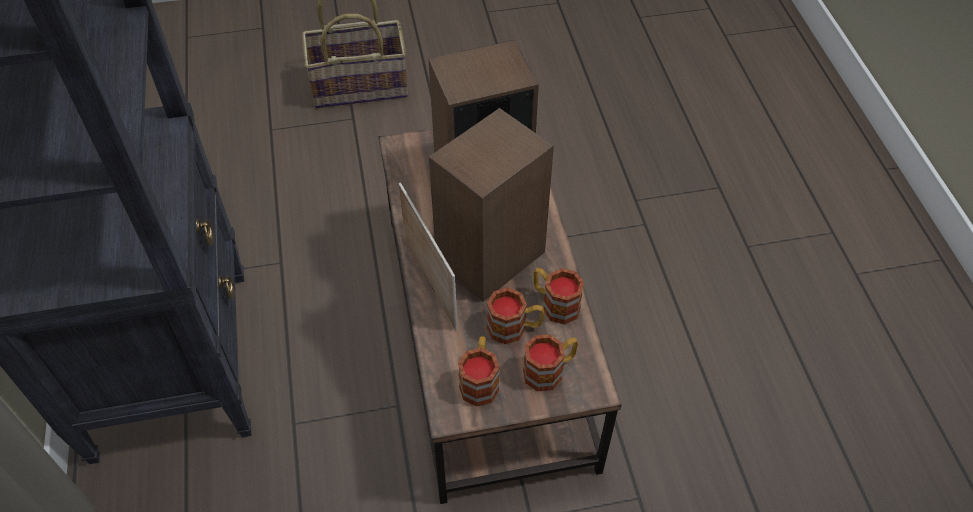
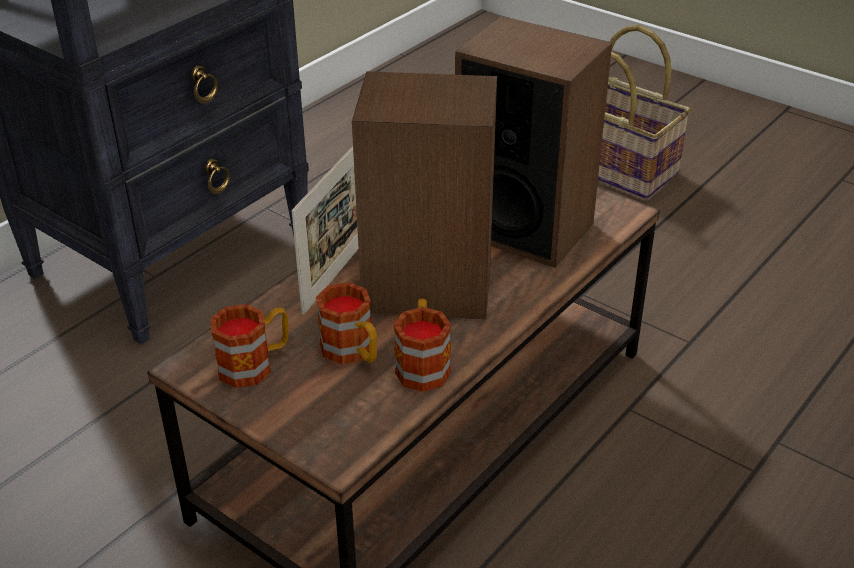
camera: 50 degrees right, 15 degrees down
mug [523,334,578,391] -> none

